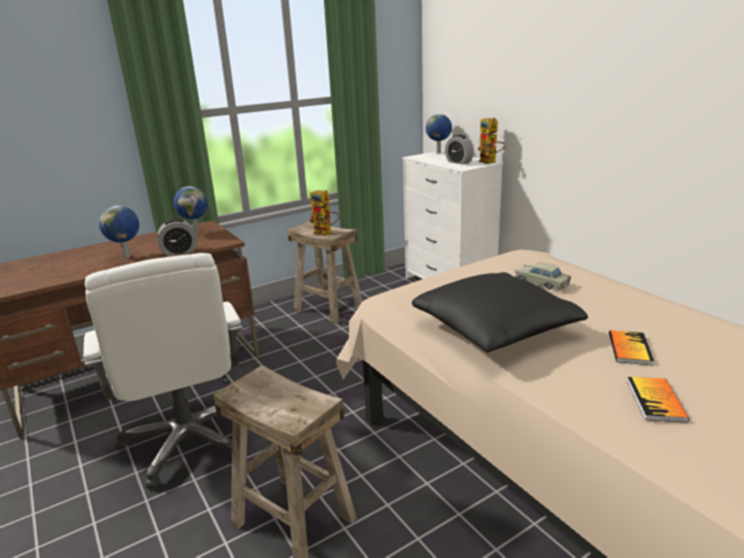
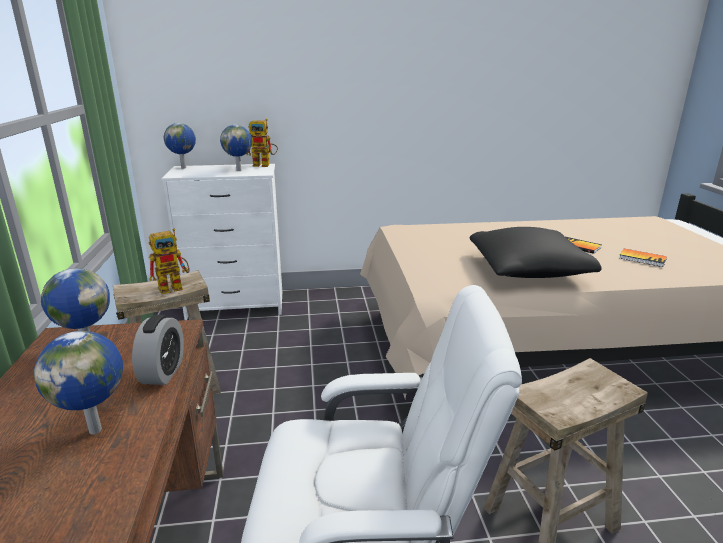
camera: 65 degrees left, 0 degrees up
alarm clock [445,134,474,165] -> globe [220,125,252,171]
beige toy car [515,263,571,290] -> none

